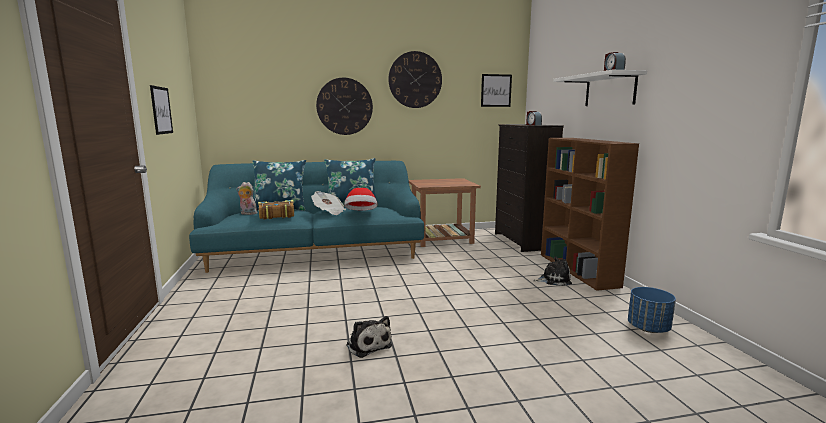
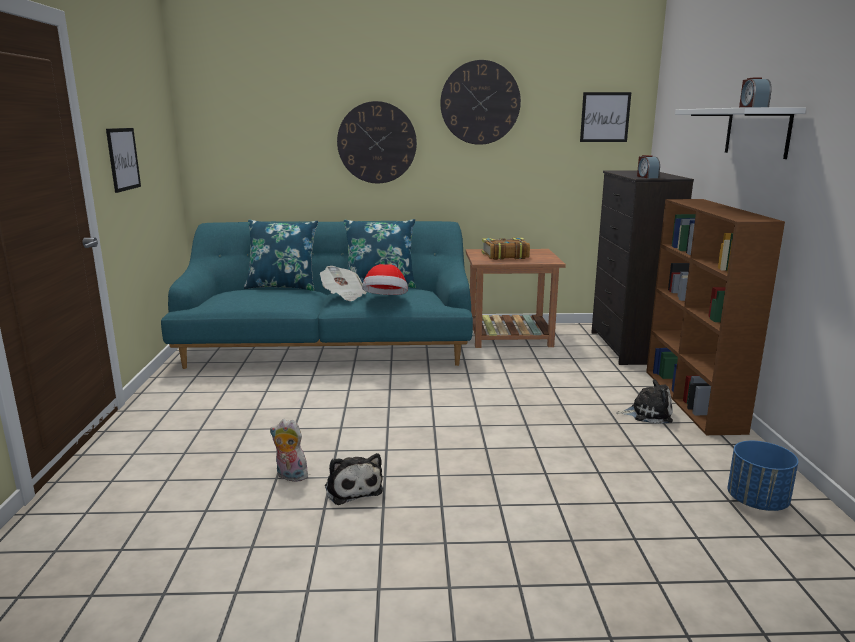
camera: 10 degrees right, 5 degrees up
plush toy [236,182,257,215] -> plush toy moved to [270,419,308,482]
book [258,200,294,220] -> book moved to [482,237,530,260]

